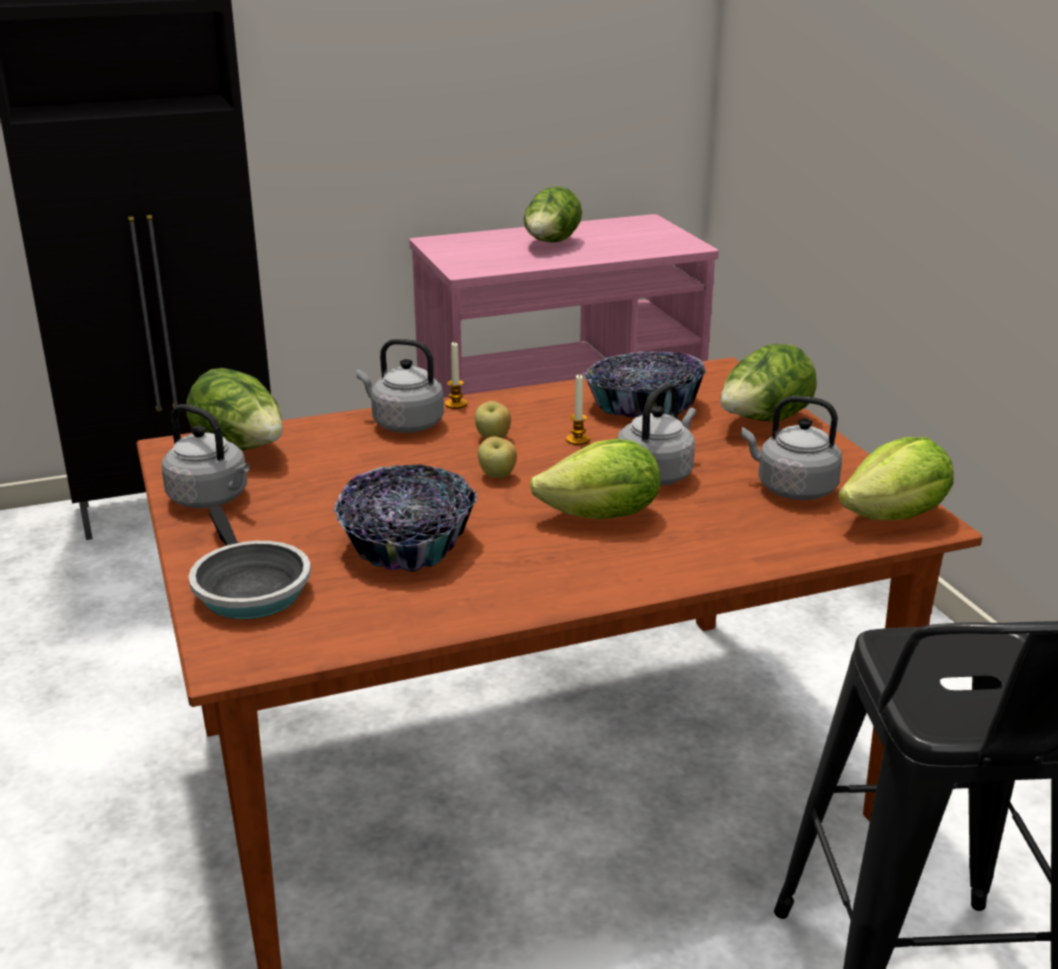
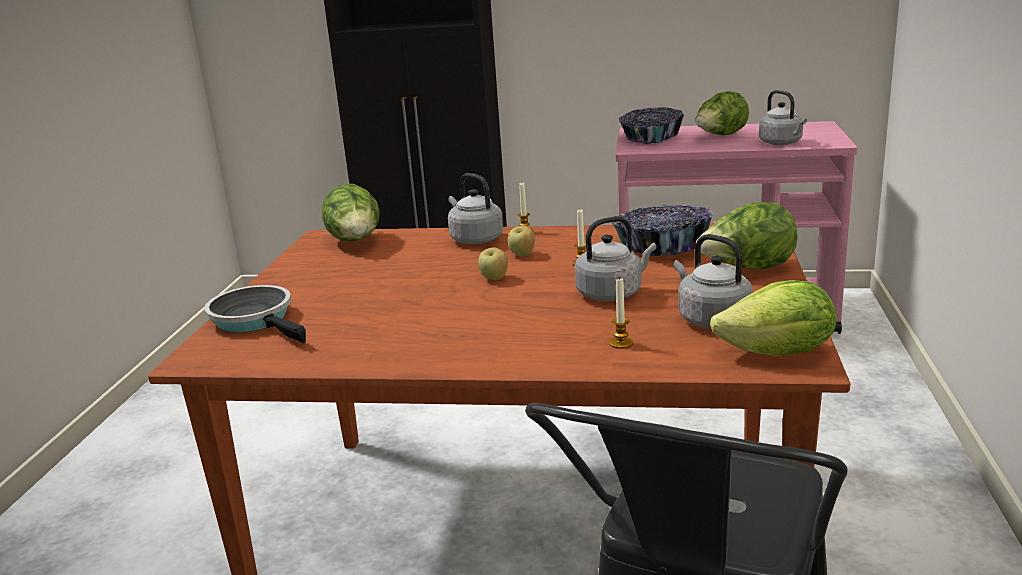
camera: 30 degrees right, 5 degrees down
grey kettle [162,404,250,508] -> grey kettle moved to [759,90,807,145]
frying pan [188,506,311,619] -> frying pan turned 135 degrees clockwise [204,285,306,343]
bowl [333,465,477,572] -> bowl moved to [619,107,685,144]
lettuce [530,439,660,519] -> none
none -> candle [609,277,633,349]

